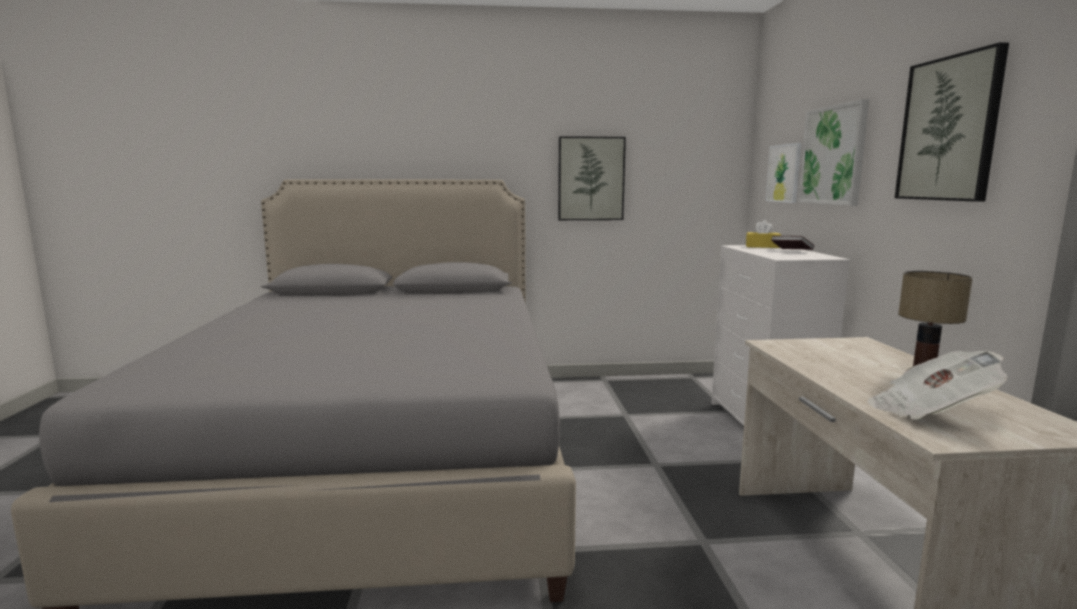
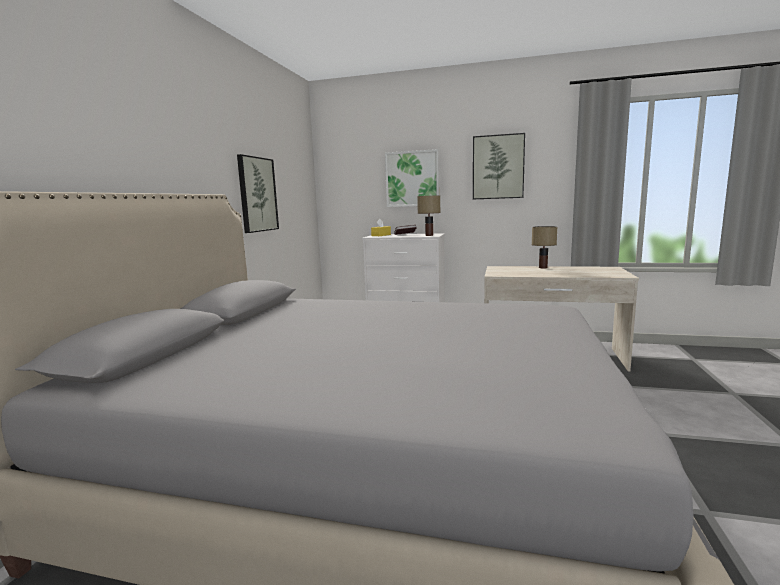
camera: 70 degrees left, 0 degrees up
picture [766,143,802,203] -> none
newspaper [867,351,1008,420] -> none
none -> table lamp [417,195,440,236]

